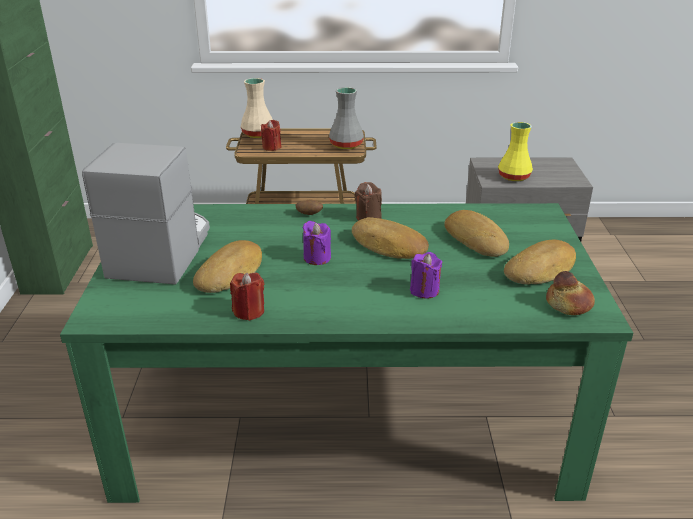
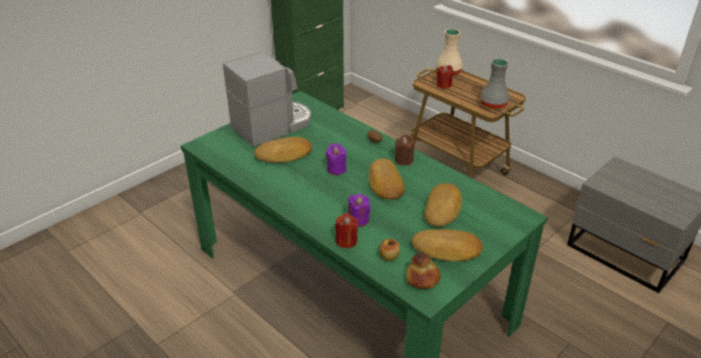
camera: 45 degrees right, 5 degrees up
red candle [230,272,264,321] -> red candle moved to [335,213,358,248]
yellow vase [498,122,533,181] -> none
none -> apple [379,239,400,261]

